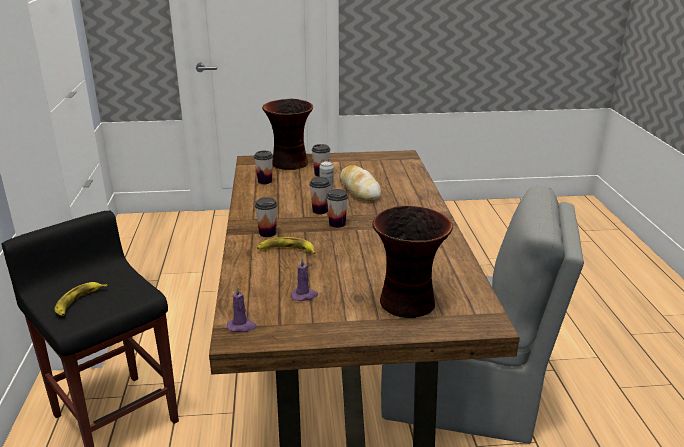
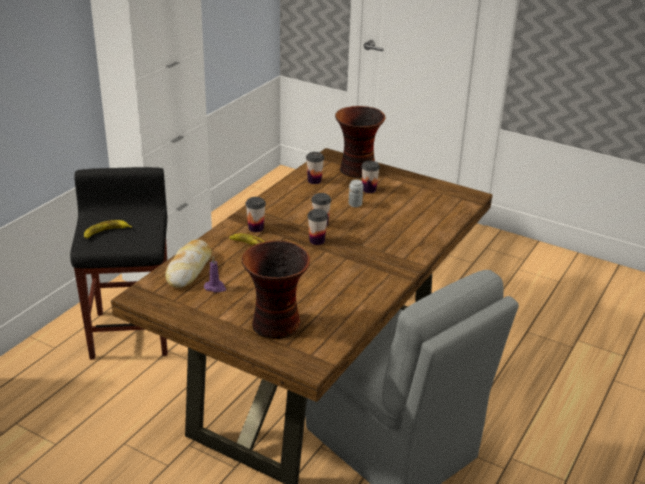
camera: 35 degrees right, 5 degrees up
purple candle [227,286,257,333] -> none
bread [340,165,381,201] -> bread moved to [165,240,212,288]

